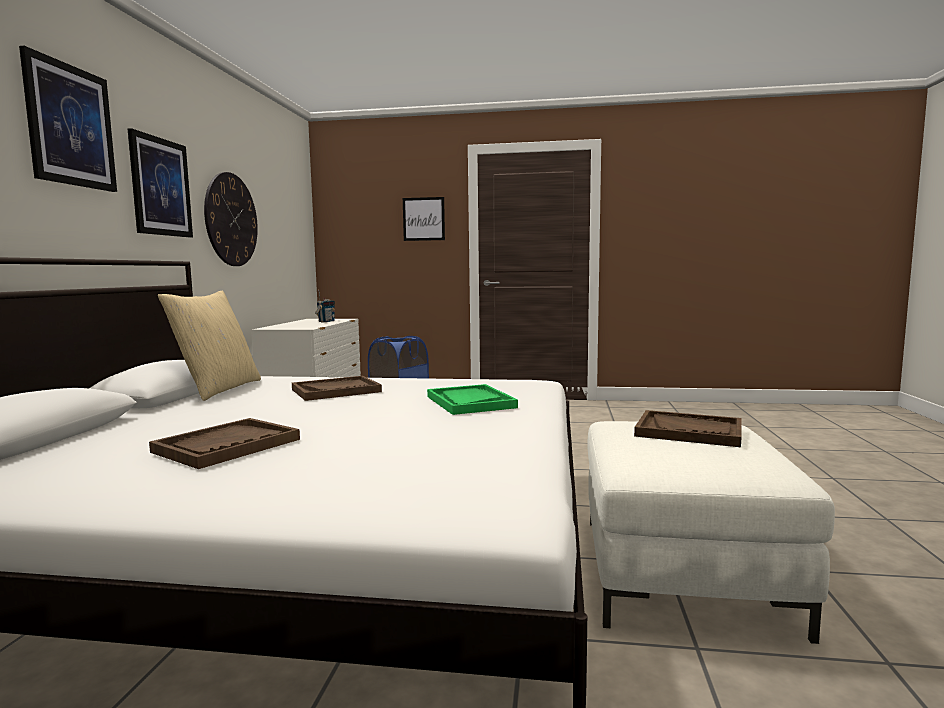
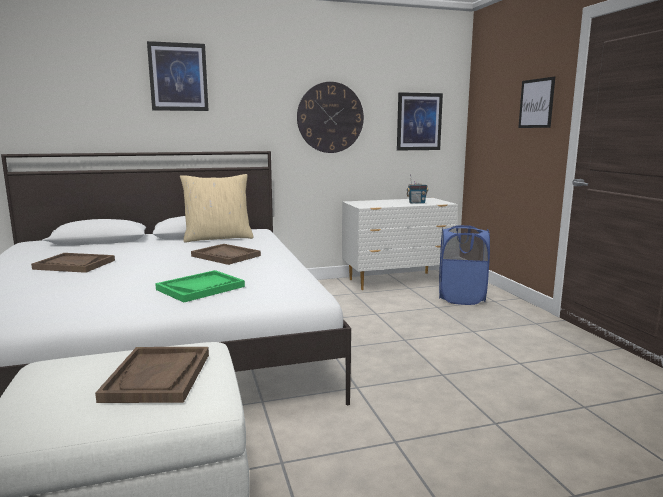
camera: 65 degrees right, 5 degrees up
picture [128,128,193,237] -> picture moved to [397,92,443,150]

